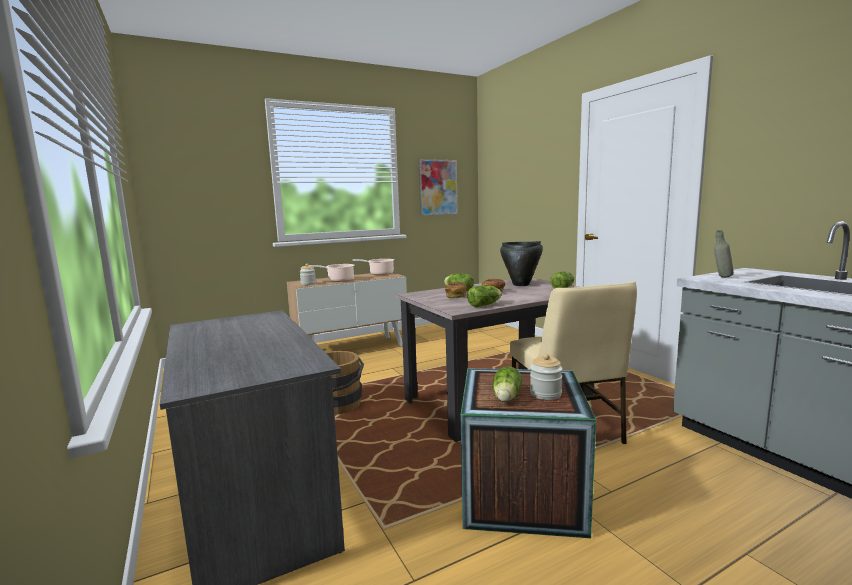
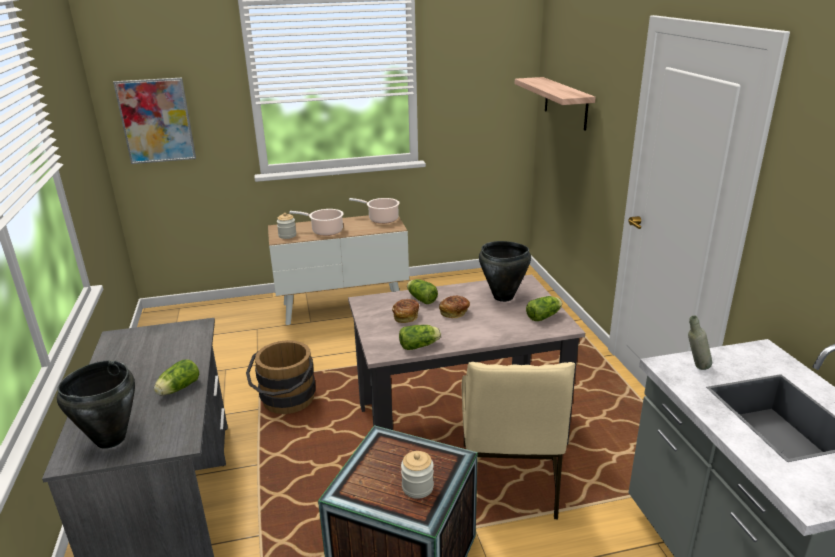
camera: 15 degrees right, 15 degrees up
picture [419,159,458,216] -> picture moved to [113,78,196,164]
lettuce [493,366,522,402] -> lettuce moved to [154,360,199,395]
none -> black cooking pot [57,360,135,449]
none -> shelf [515,77,596,131]

